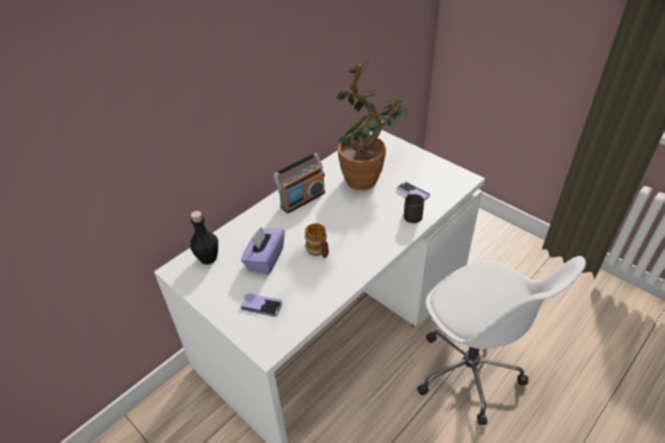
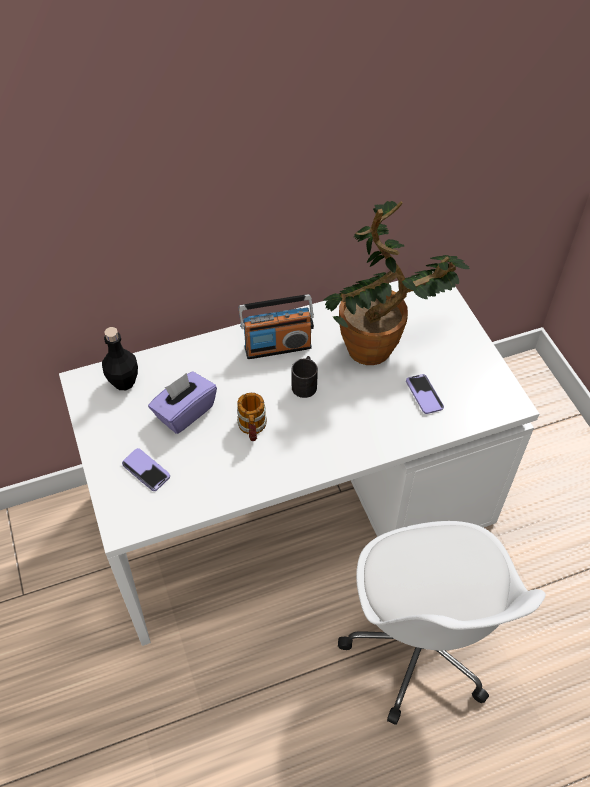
camera: 25 degrees right, 10 degrees up
black mug [404,193,424,223] -> black mug moved to [292,356,318,398]

